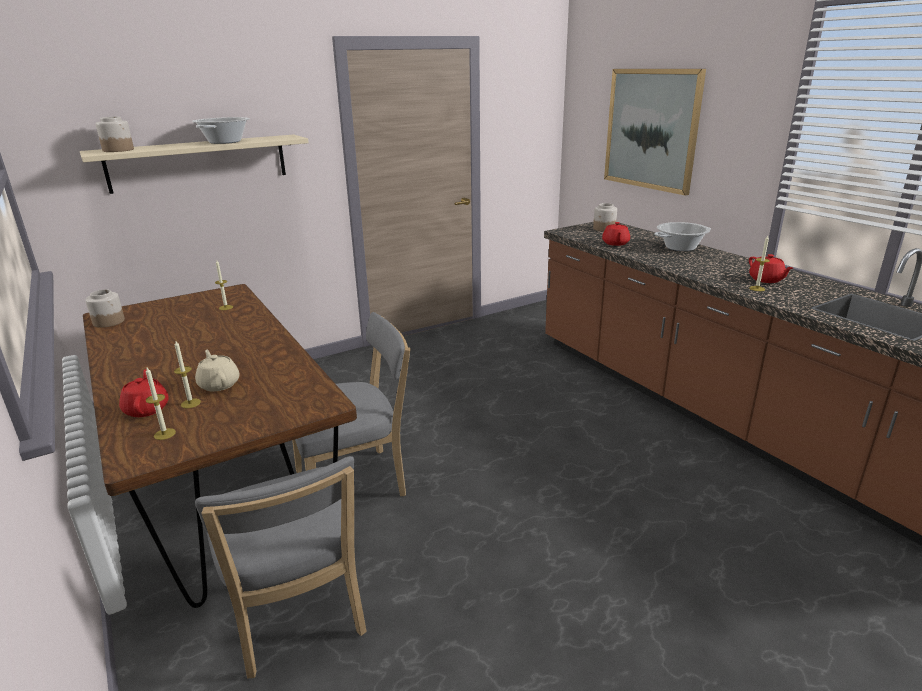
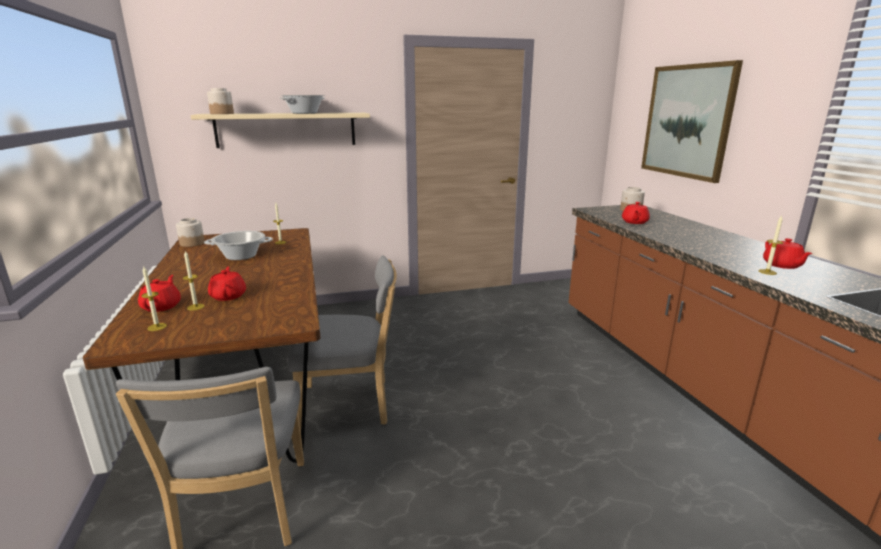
camera: 15 degrees right, 5 degrees down
beige teapot [195,350,240,391] -> red teapot [208,267,246,301]
cooking pot [655,222,711,251] -> cooking pot moved to [204,231,273,260]

